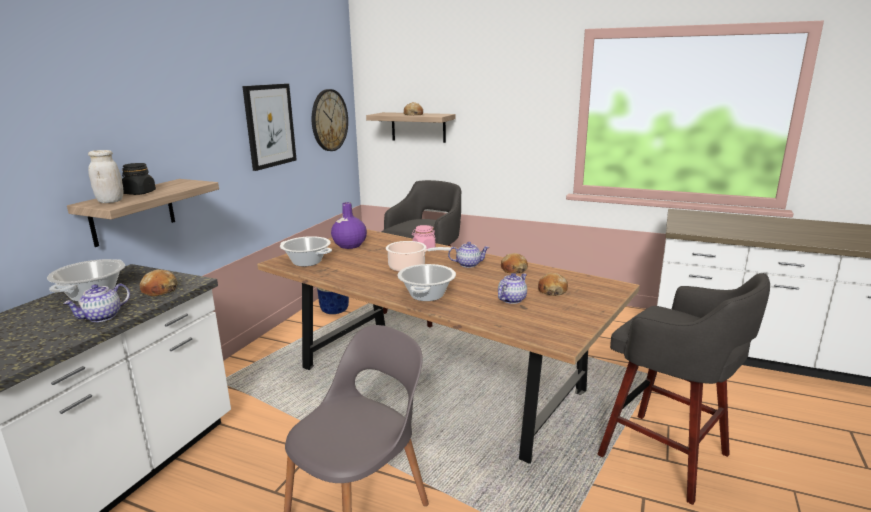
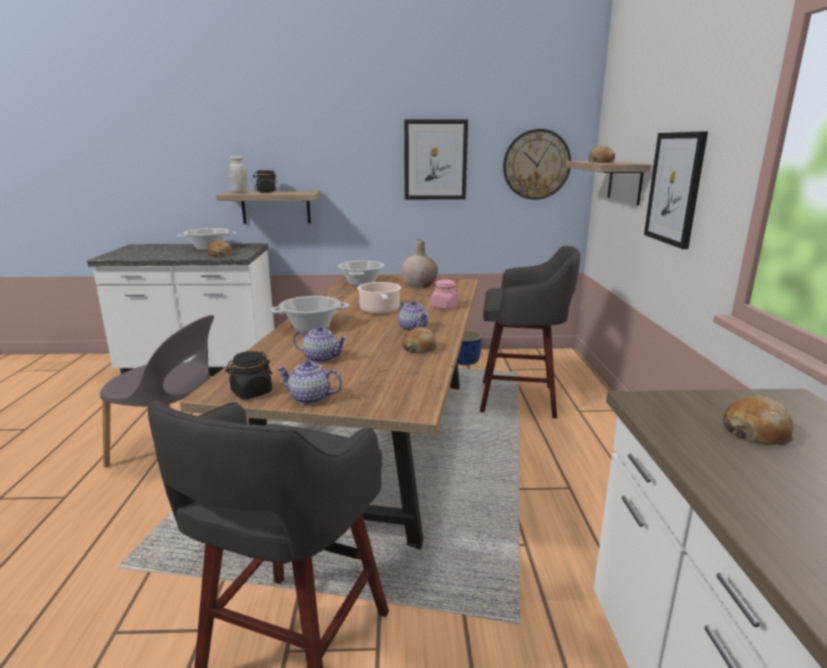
camera: 65 degrees right, 0 degrees up
teapot [63,283,130,322] -> teapot moved to [276,360,342,404]
purple vase [331,202,367,249] -> beige vase [401,240,438,288]
bread [538,273,568,296] -> bread moved to [723,396,794,445]
none -> black jar [225,351,272,399]
none -> picture [644,131,708,249]

